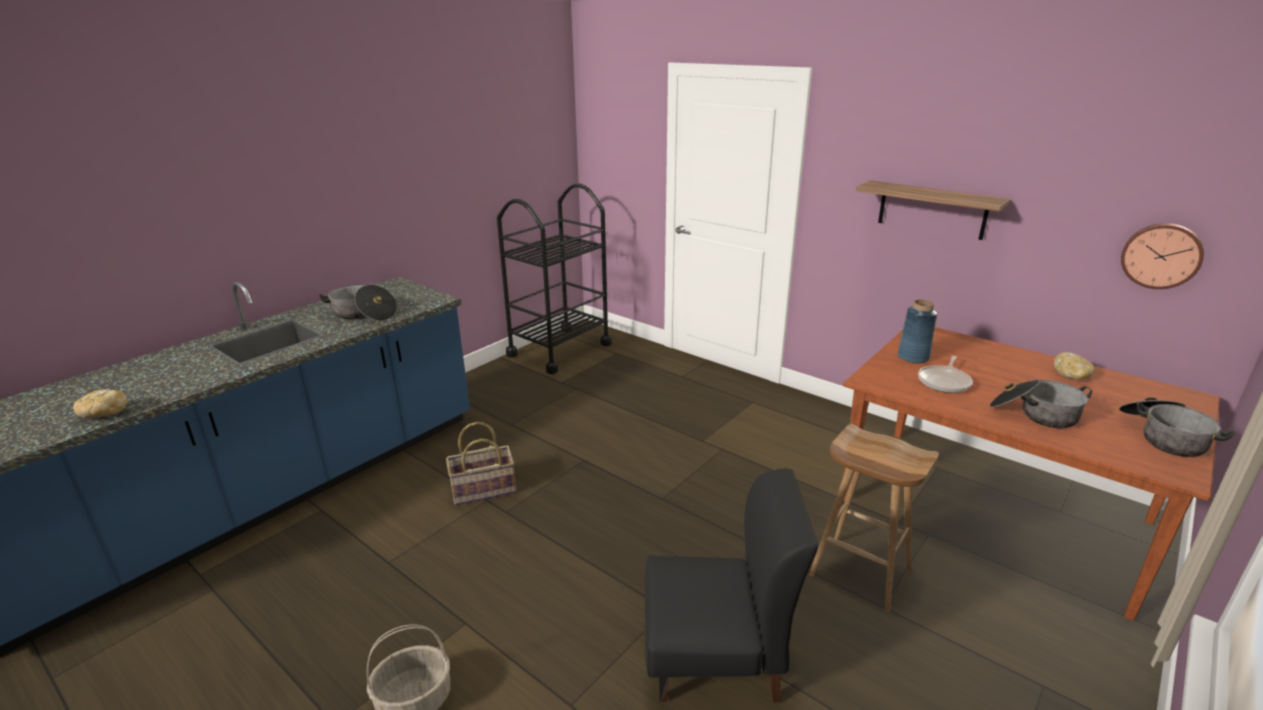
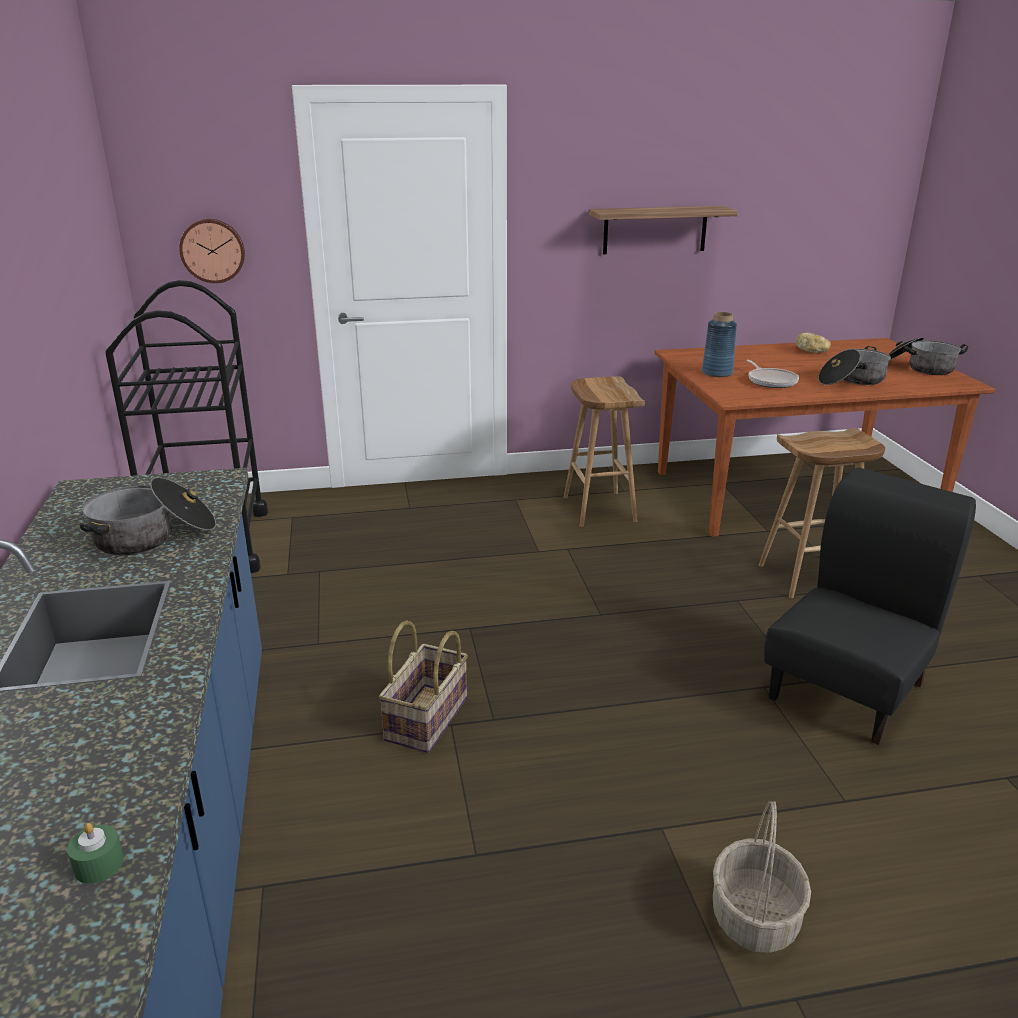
camera: 50 degrees left, 0 degrees up
bread [73,389,127,418] -> green candle [67,823,124,884]
wall clock [1121,223,1204,289] -> wall clock moved to [179,219,245,283]
none -> brown stool [564,376,645,527]

